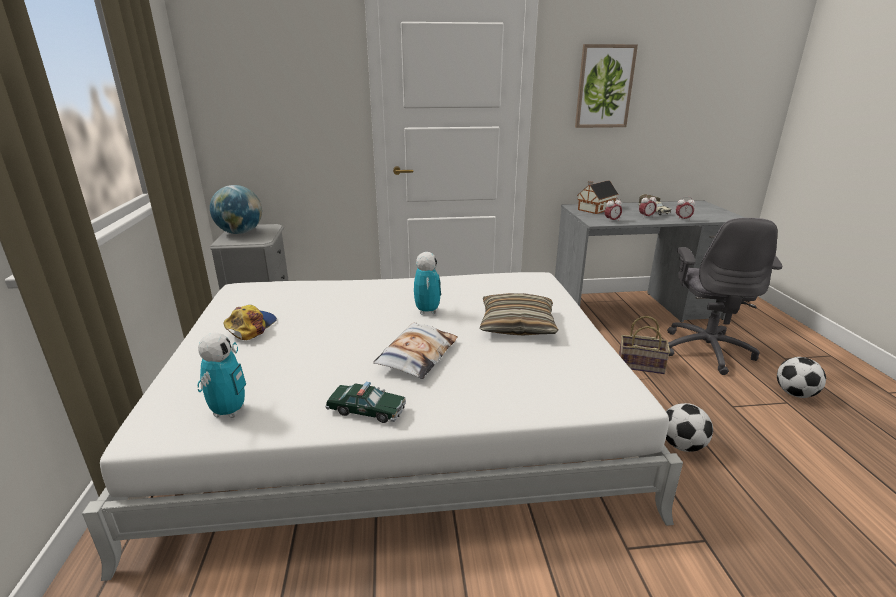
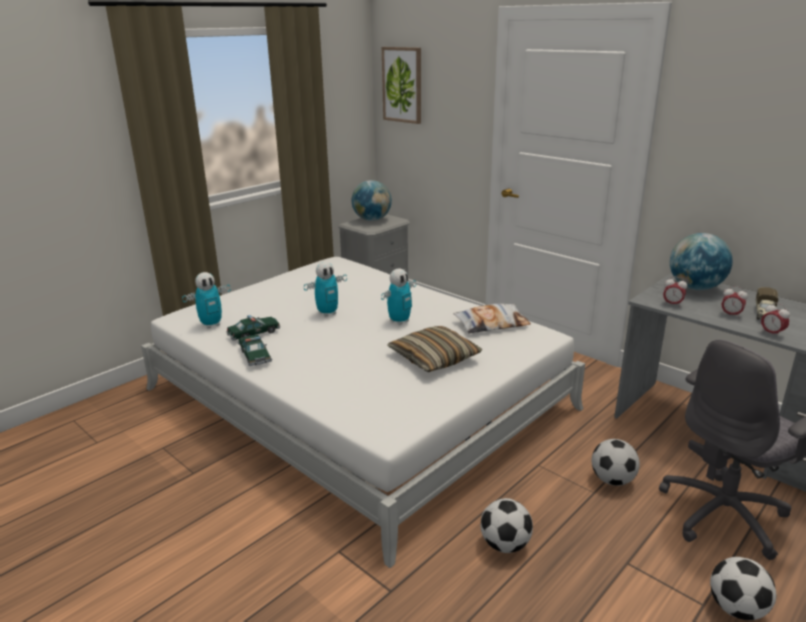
camera: 50 degrees right, 0 degrees up
cap [224,305,277,340] -> none
pillow [373,322,458,379] -> pillow moved to [453,304,531,334]
picture [575,44,638,128] -> picture moved to [382,47,421,124]
toy house [577,181,619,214] -> globe [670,233,733,290]
basket [619,316,670,374] -> football [592,439,640,486]
none -> toy car [226,315,280,341]
none -> toy robot [304,262,347,317]

